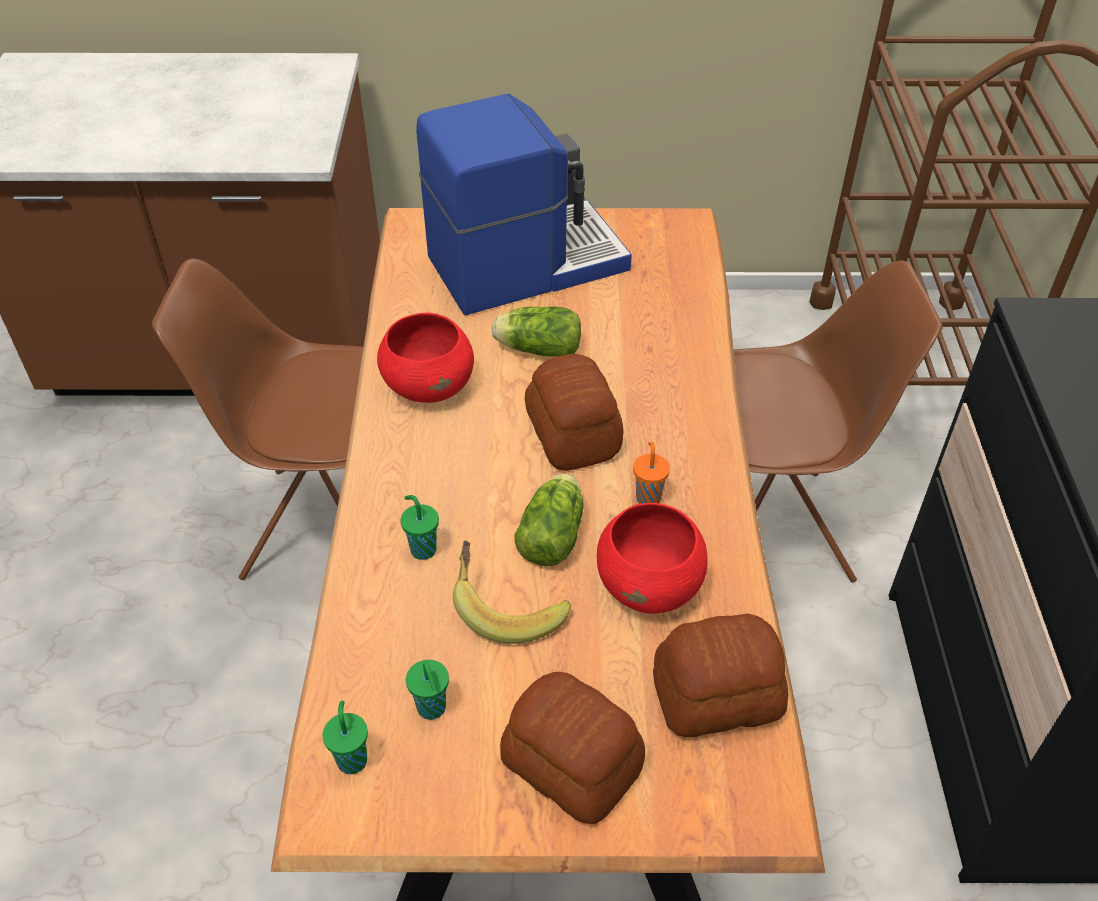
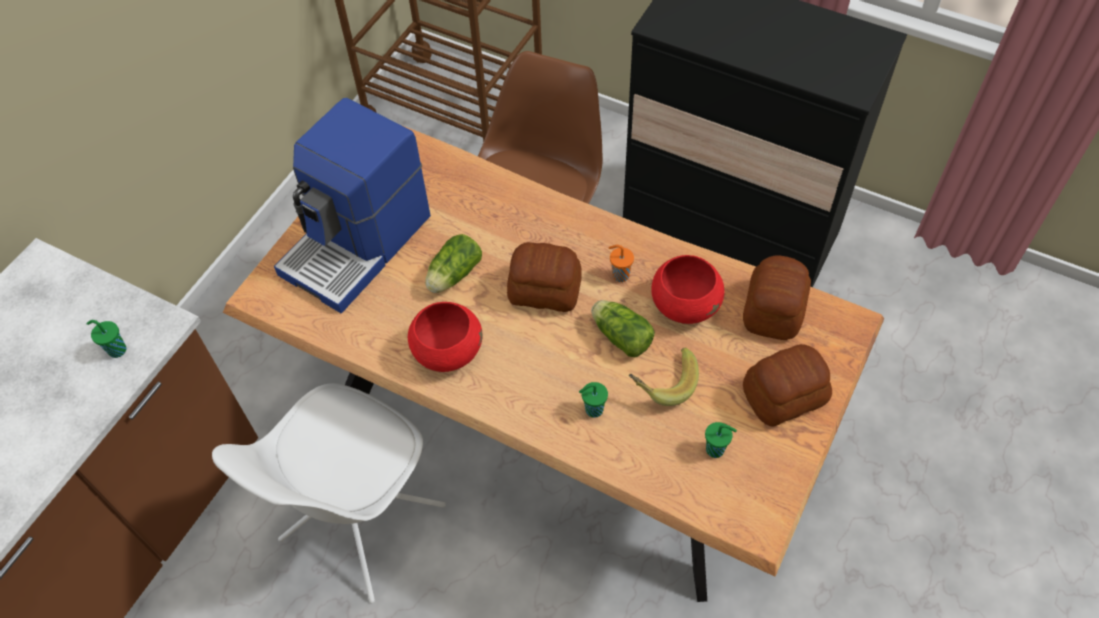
camera: 60 degrees left, 10 degrees up
brown chair [152,258,363,580] -> white chair [212,383,446,604]
green cup [322,701,368,774] -> green cup moved to [87,320,126,358]
coffee machine [416,94,632,315] -> coffee machine turned 150 degrees counterclockwise [274,98,431,313]

